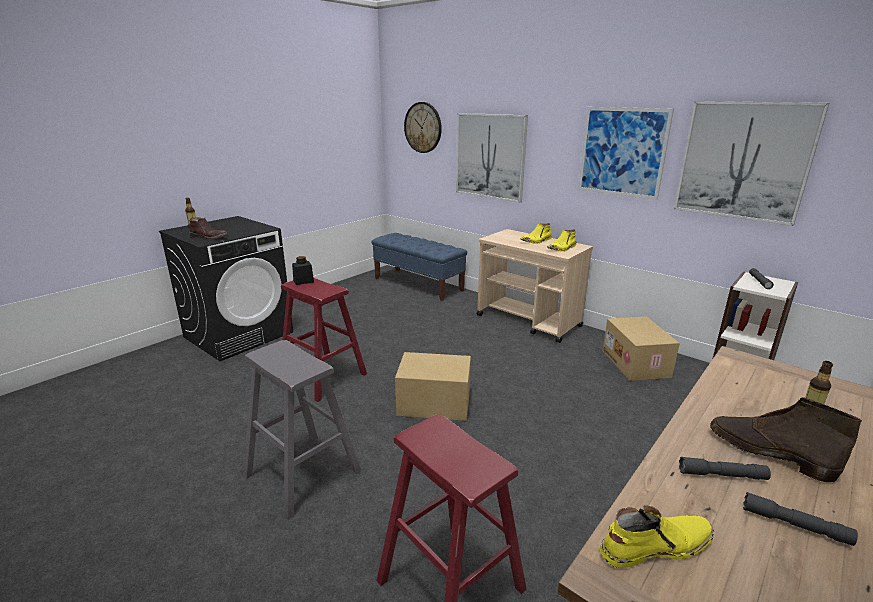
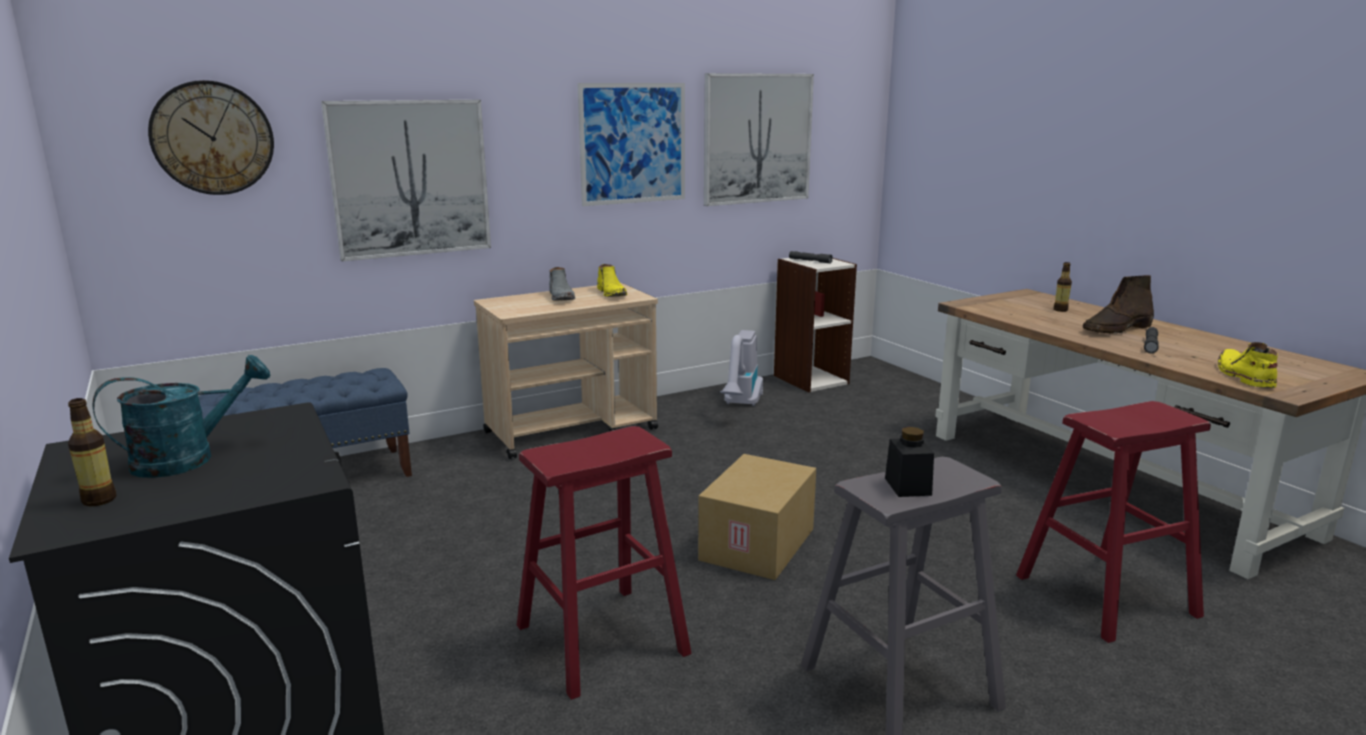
camera: 70 degrees left, 5 degrees down
brown boot [189,217,228,240] -> none
black jar [292,256,314,285] -> black jar moved to [885,427,934,497]
yellow boot [521,223,552,244] -> grey boot [549,267,575,301]
cardboard box [603,316,680,381] -> vacuum cleaner [720,330,763,406]
grey flashlight [743,492,858,546] -> none
none -> turquoise watering can [93,355,270,478]

